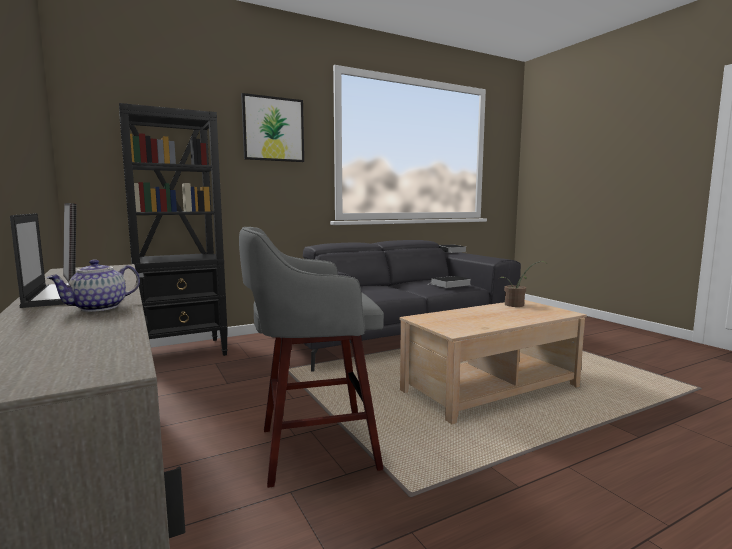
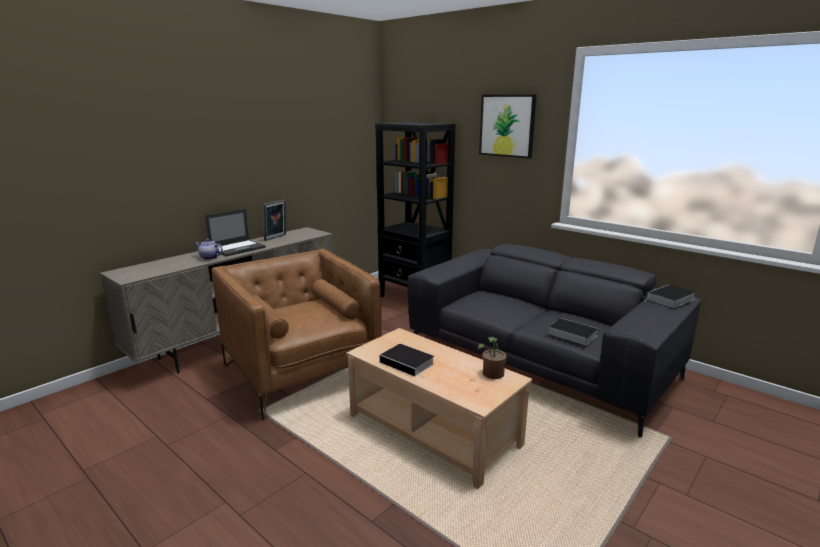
camera: 70 degrees right, 10 degrees up
grey stool [239,227,384,488] -> brown armchair [212,249,382,420]
none -> book [380,344,434,378]

